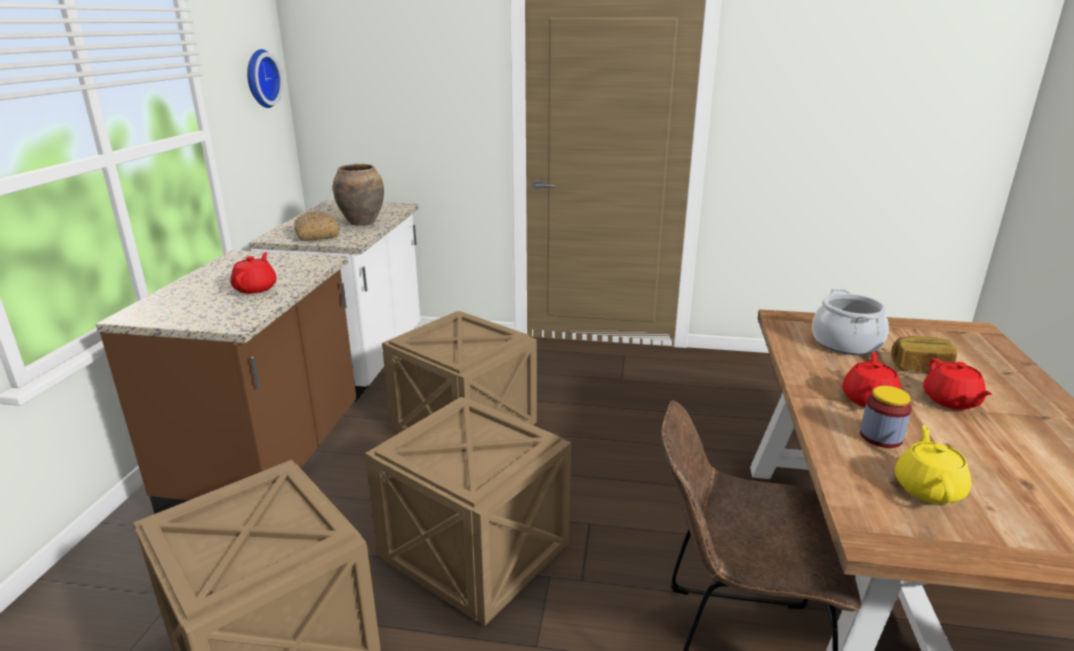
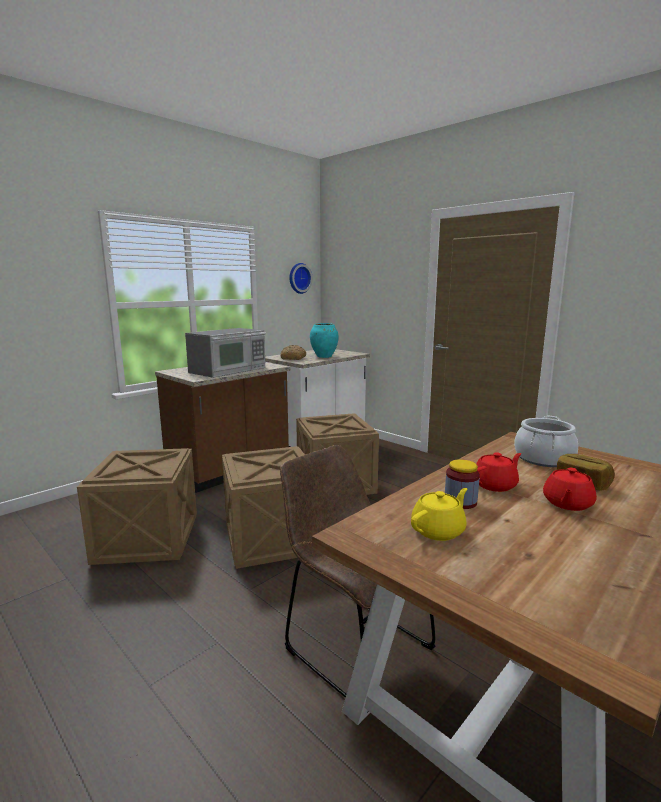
camera: 35 degrees right, 10 degrees down
red teapot [230,252,277,294] -> microwave [185,328,266,378]
brown vase [333,164,384,226] -> turquoise vase [310,323,339,358]

